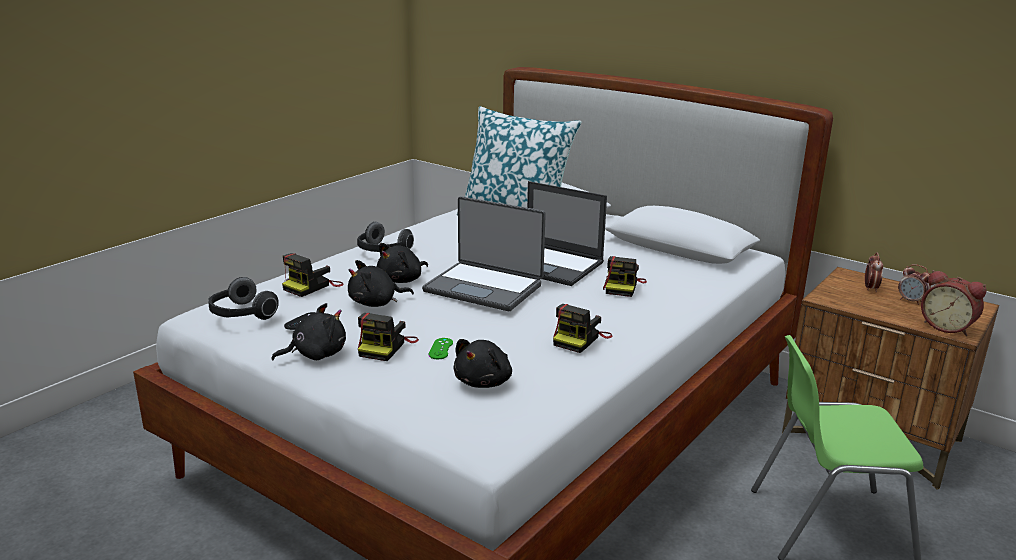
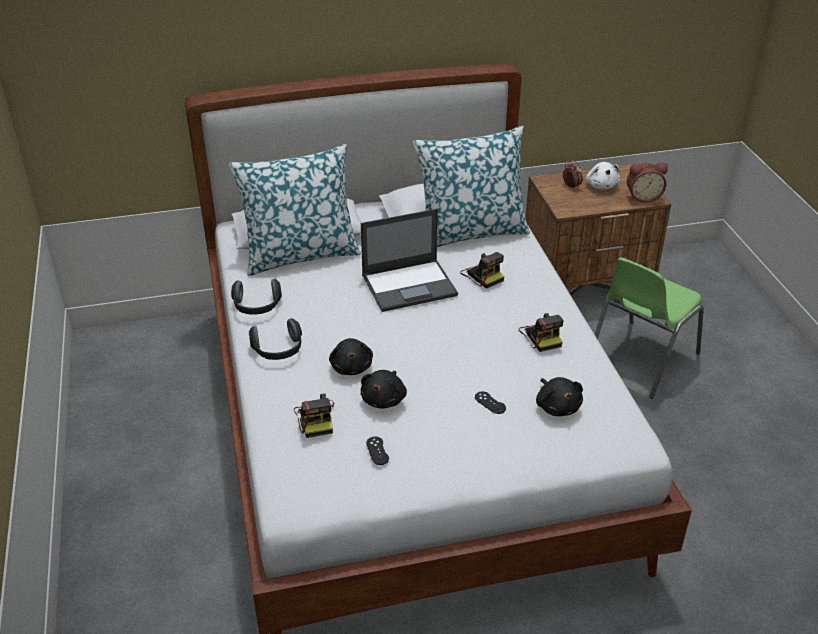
camera: 50 degrees left, 15 degrees up
headphones [208,277,279,320] -> headphones moved to [231,279,282,315]
black plush toy [272,303,346,360] -> none
camera [358,313,419,361] -> none
laptop [422,196,546,311] -> none
green game controller [428,338,453,359] -> black game controller [475,391,506,414]
alarm clock [898,264,931,305] -> white plush toy [586,162,620,190]
none -> pillow [413,126,530,247]

